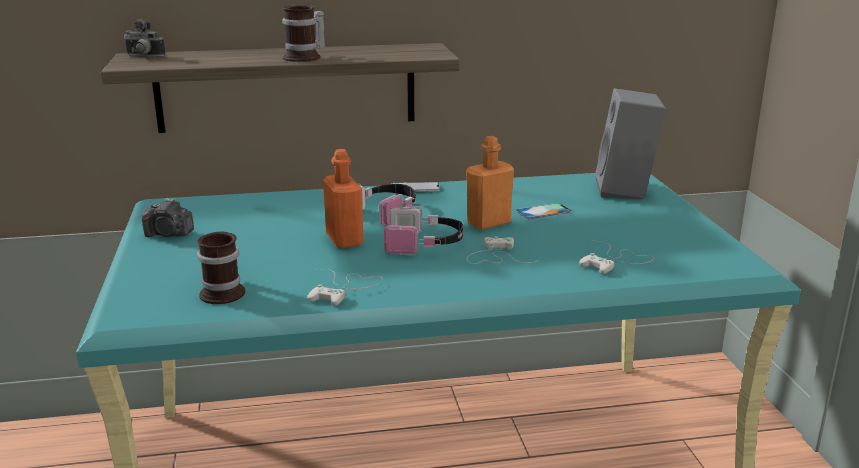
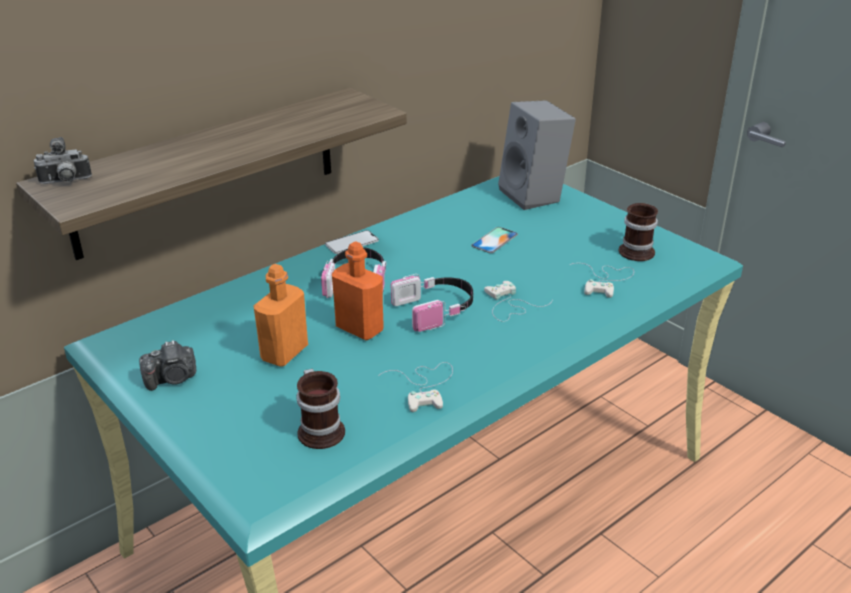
camera: 30 degrees left, 10 degrees up
mug [282,5,325,62] -> mug moved to [619,203,658,261]
orange bottle [466,136,514,230] -> orange bottle moved to [253,264,308,367]

